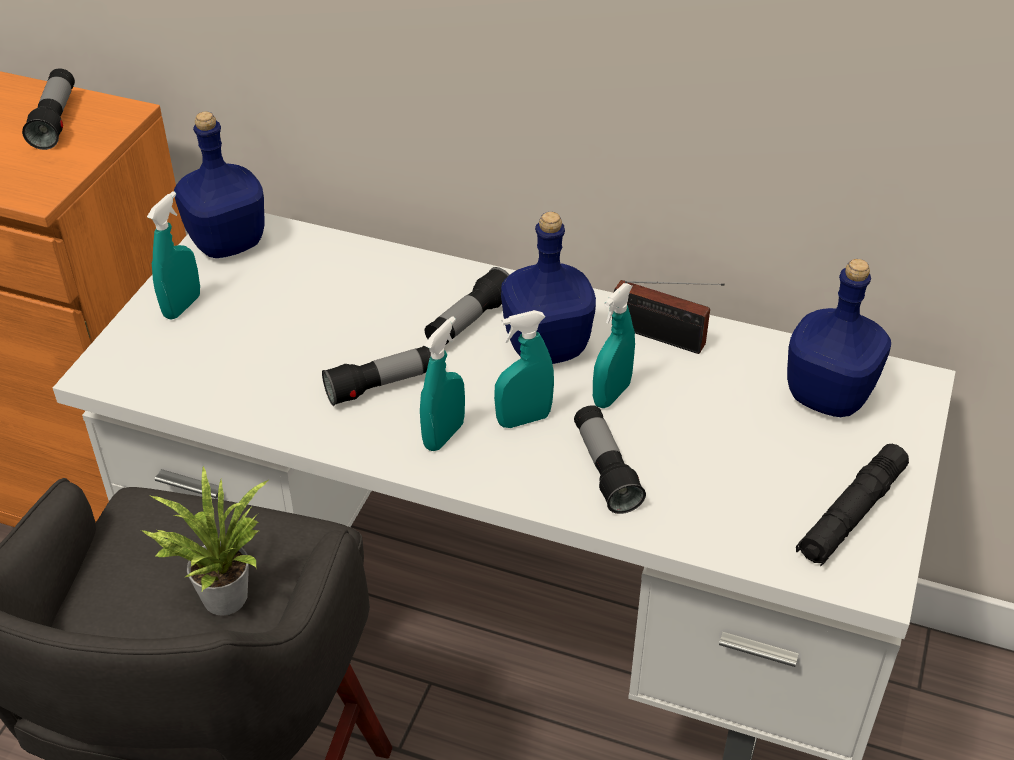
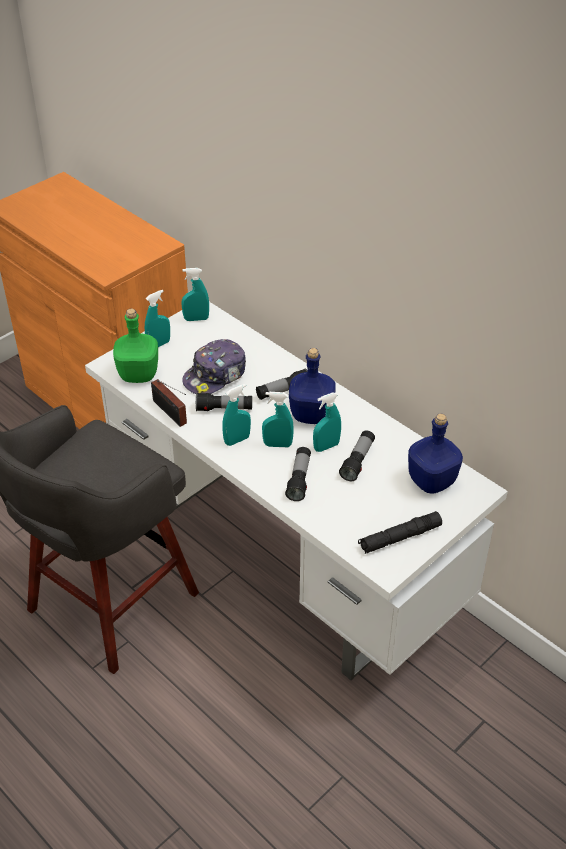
camera: 25 degrees right, 0 degrees up
flashlight [22,68,75,150] -> flashlight moved to [339,430,375,481]
potted plant [141,465,268,616] -> none
blue bottle [174,111,264,258] -> turquoise spray bottle [181,268,209,321]
radio [612,280,725,354] -> radio moved to [151,379,187,427]
none -> green bottle [113,309,158,383]
none -> cap [182,339,246,394]

